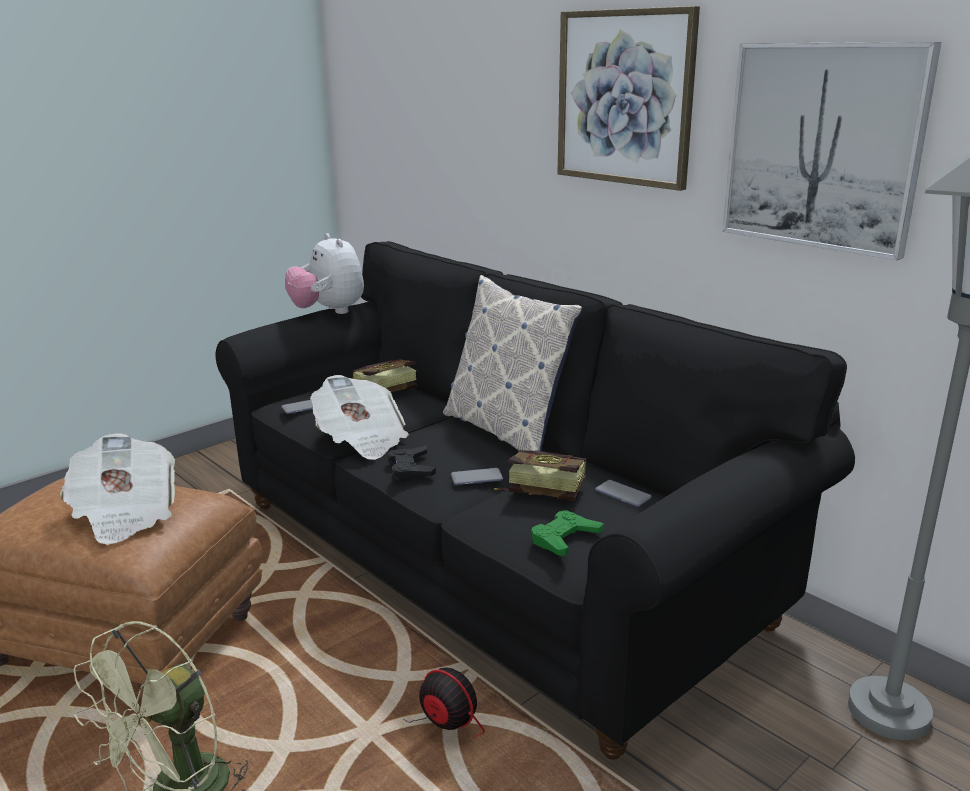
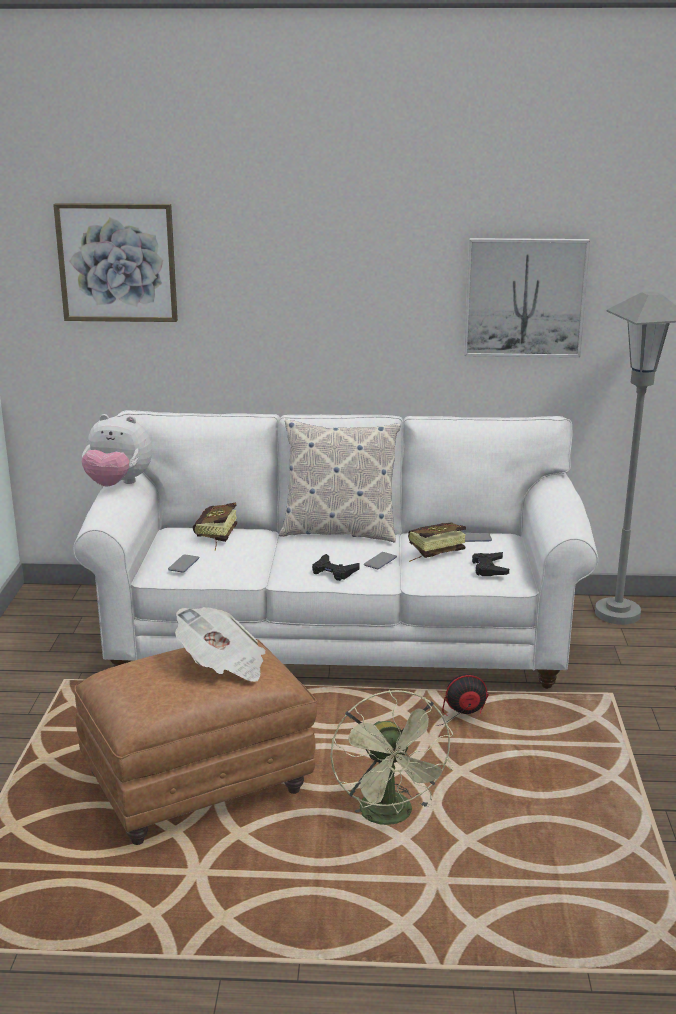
camera: 45 degrees left, 0 degrees up
black sofa [216,241,855,760] -> white sofa [73,410,598,689]
newspaper [310,375,409,460] -> none
green game controller [531,510,604,556] -> black game controller [472,552,509,576]
picture [557,6,700,191] -> picture moved to [53,203,178,322]

